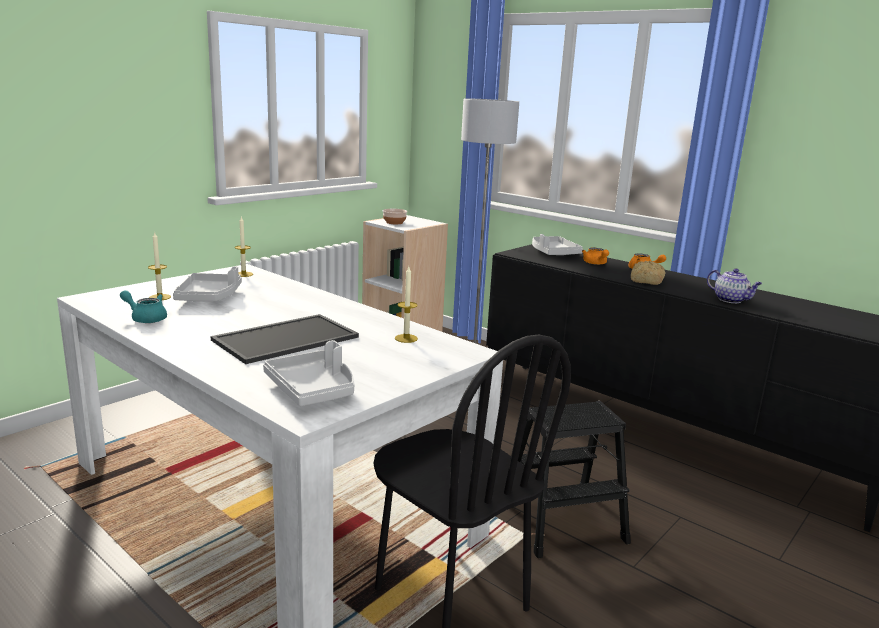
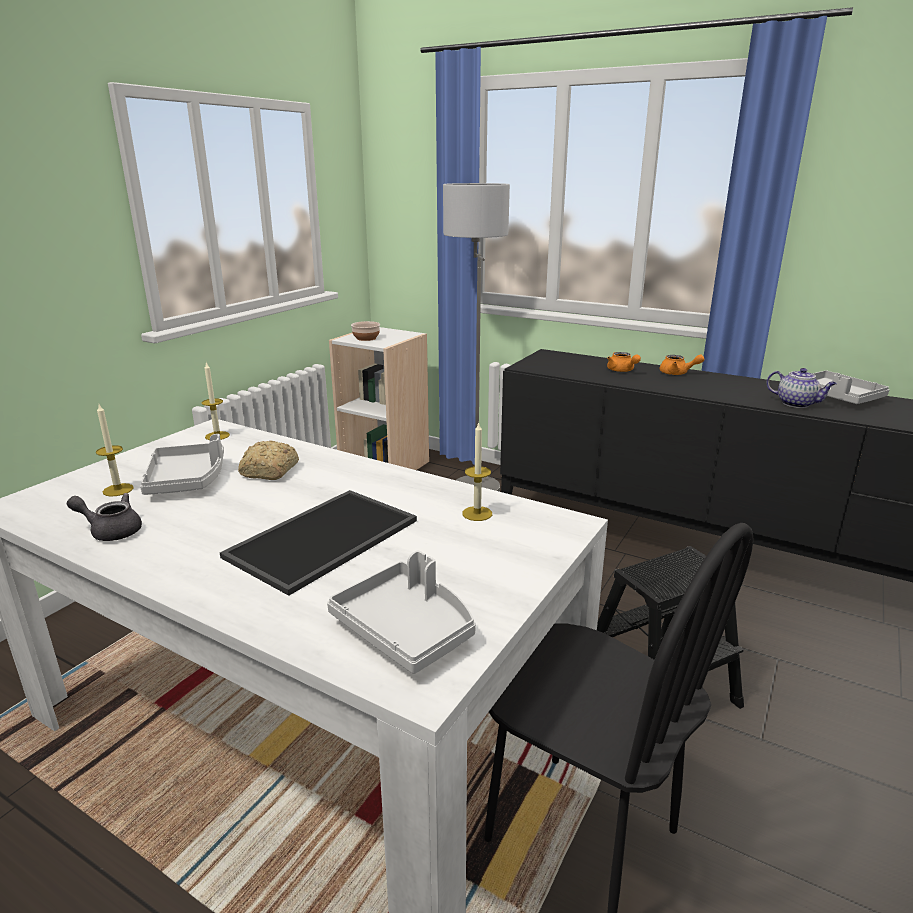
camera: 10 degrees left, 5 degrees up
turquoise teapot [120,290,167,323] -> grey teapot [67,493,142,541]
grey tray [532,234,583,255] -> grey tray moved to [812,371,890,404]
bread [631,261,666,285] -> bread moved to [238,440,299,480]

